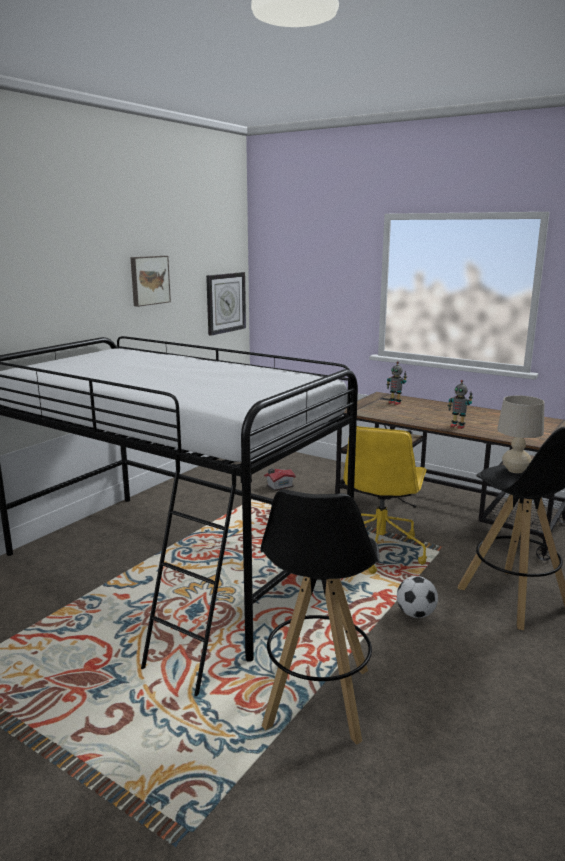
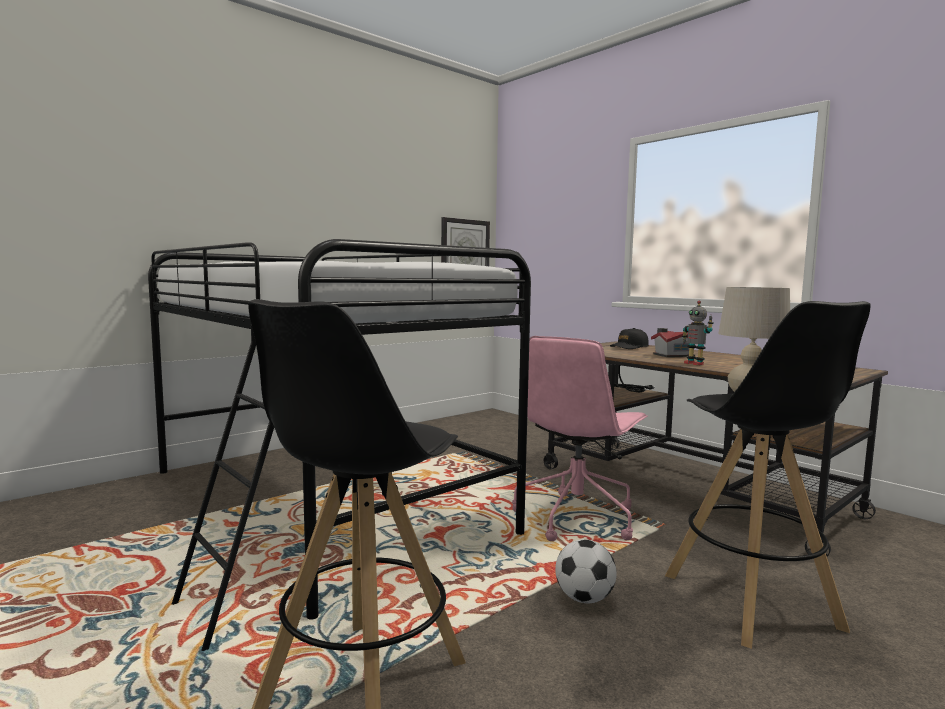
camera: 15 degrees right, 10 degrees down
picture [130,256,171,307] -> none
toy house [264,468,296,491] -> toy house moved to [651,328,695,357]
yellow office chair [344,426,427,574] -> pink office chair [512,336,648,541]
toy robot [386,361,407,405] -> black cap [610,328,649,349]

